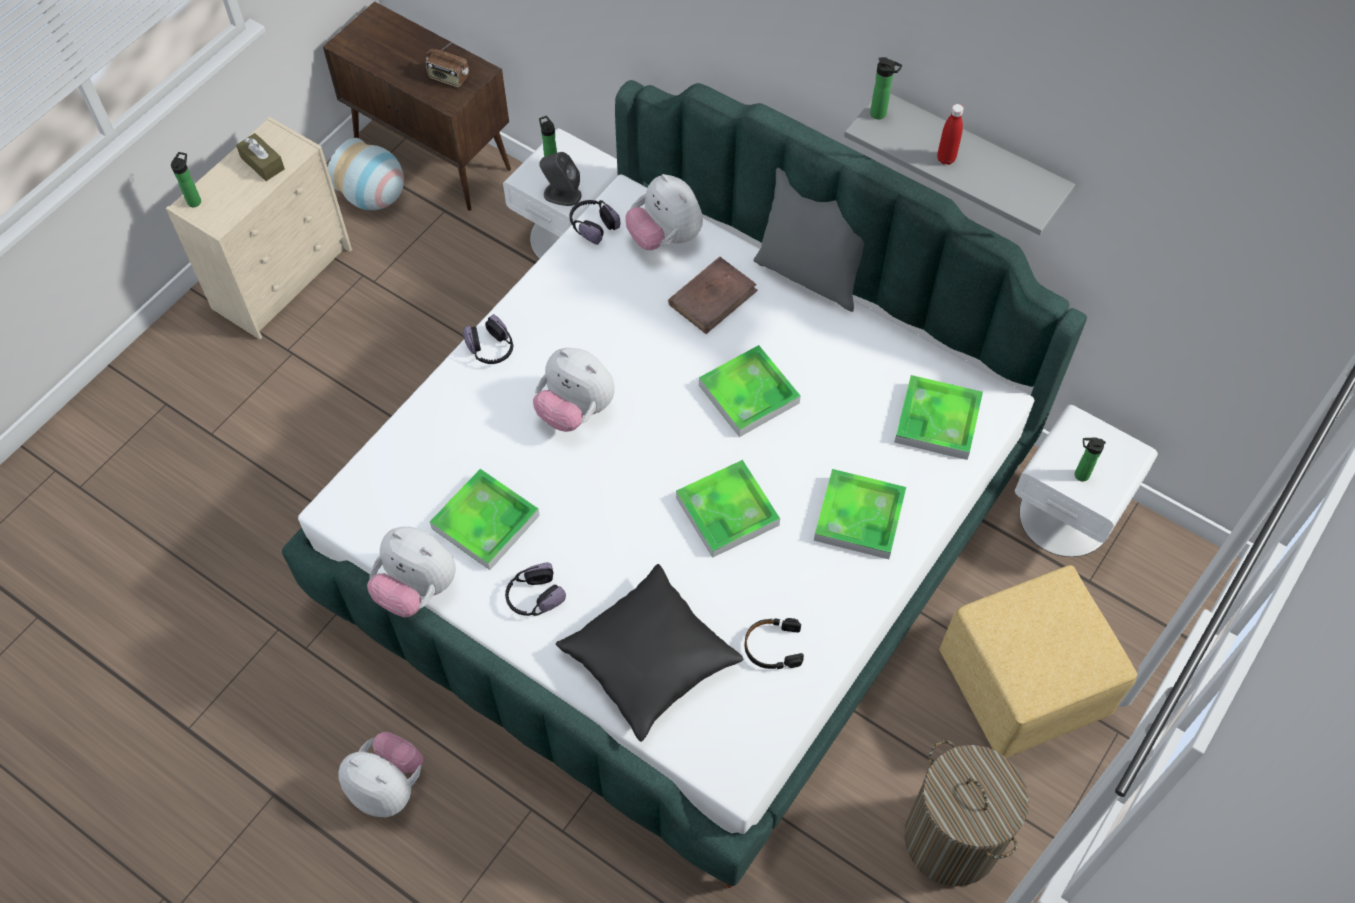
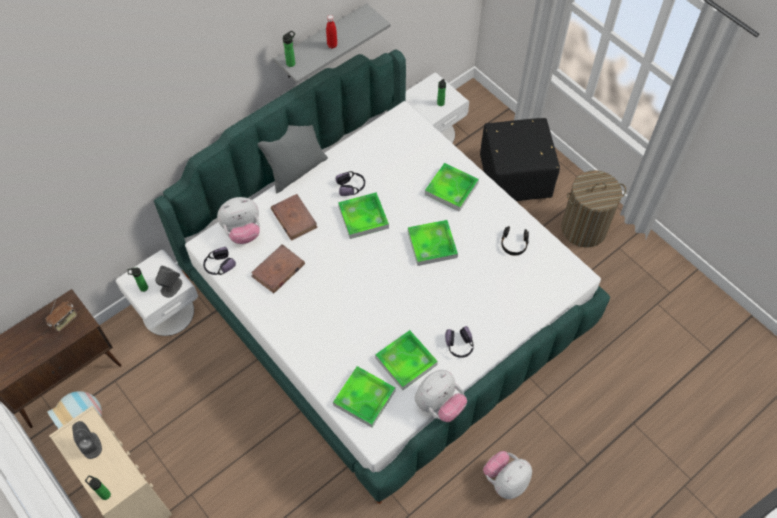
camera: 75 degrees left, 0 degrees up
brown tissue box [236,133,285,181] -> grey speaker [72,421,102,459]
headphones [463,314,513,364] -> headphones moved to [336,171,365,196]
plush toy [533,348,615,432] -> none
black pillow [556,564,744,742] -> none
tray [894,375,983,460] -> tray moved to [333,366,396,428]
yellow ottoman [940,565,1137,758] -> black ottoman [480,118,560,201]
none -> brown book [251,244,305,293]

